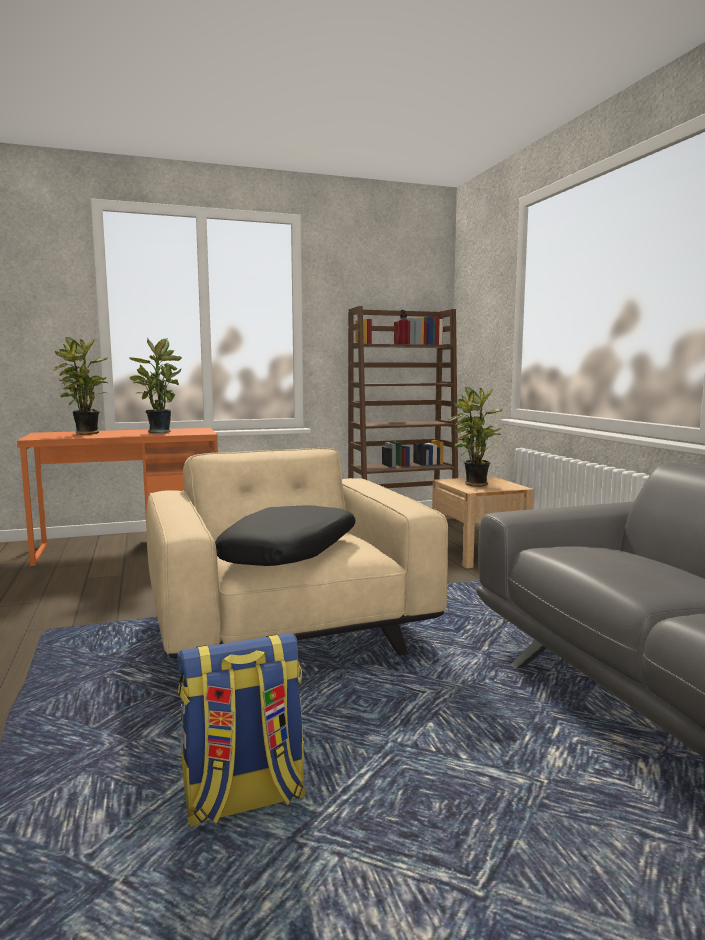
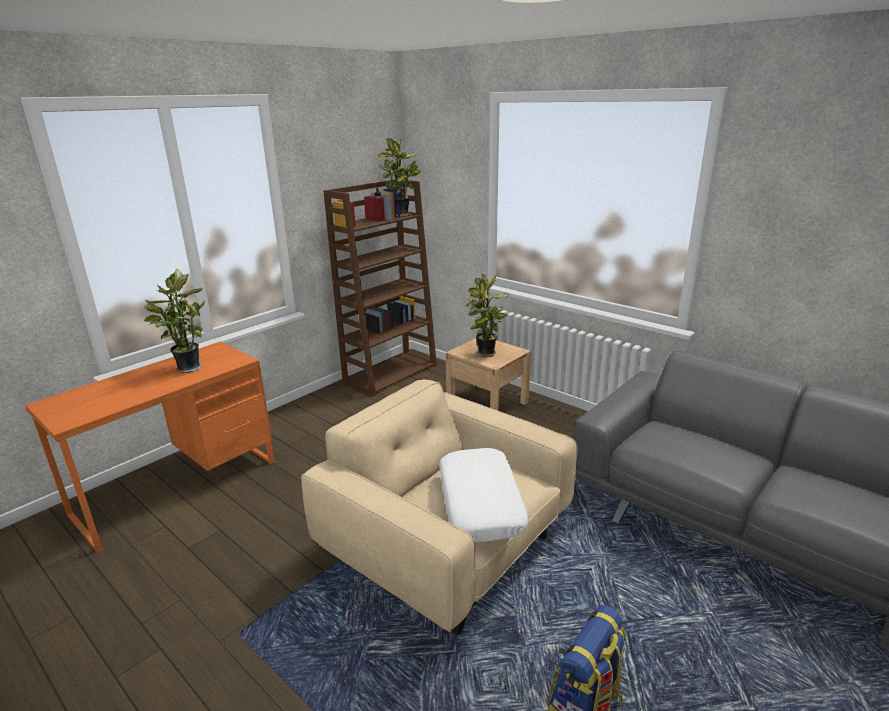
camera: 30 degrees left, 15 degrees up
potted plant [51,337,108,435] -> potted plant moved to [377,138,421,217]
black pillow [215,505,355,566] -> white pillow [439,448,529,543]

